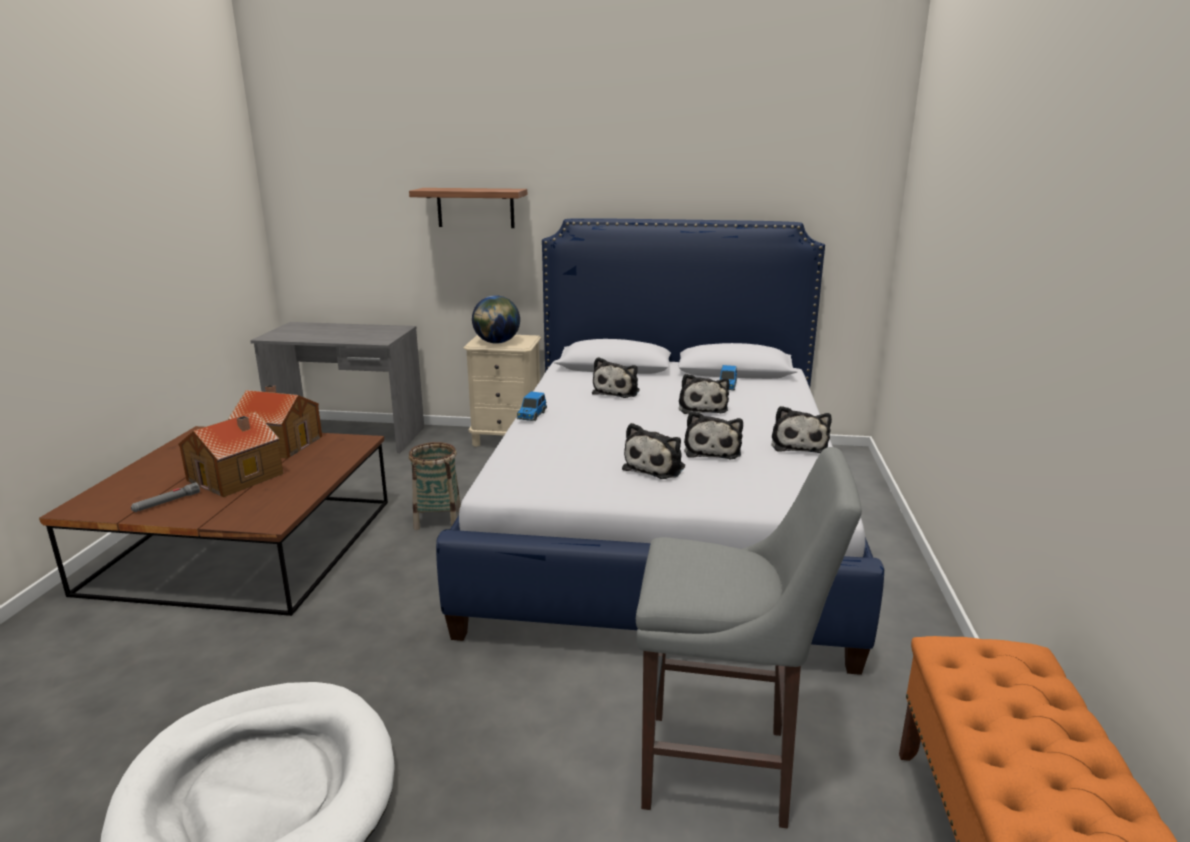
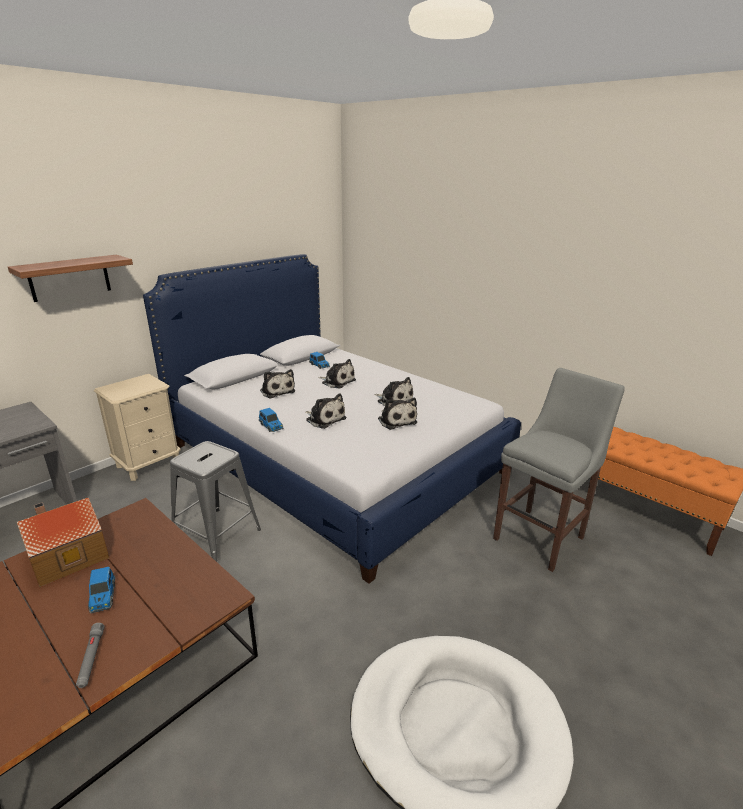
camera: 55 degrees left, 5 degrees up
toy house [178,412,283,497] -> toy car [88,567,115,613]
basket [409,442,461,530] -> grey stool [170,441,261,562]
globe [472,295,520,344] -> none
plush toy [771,406,832,453] -> plush toy moved to [305,393,346,429]

